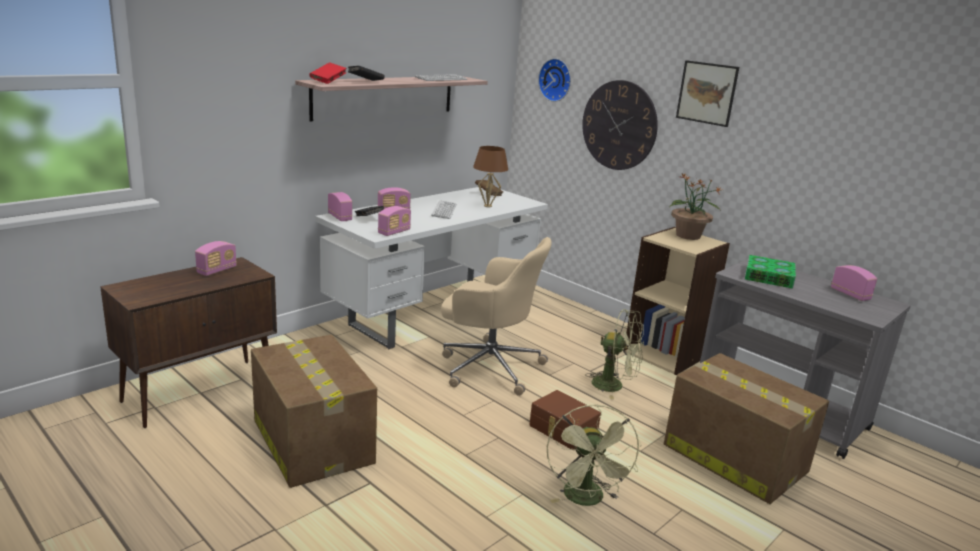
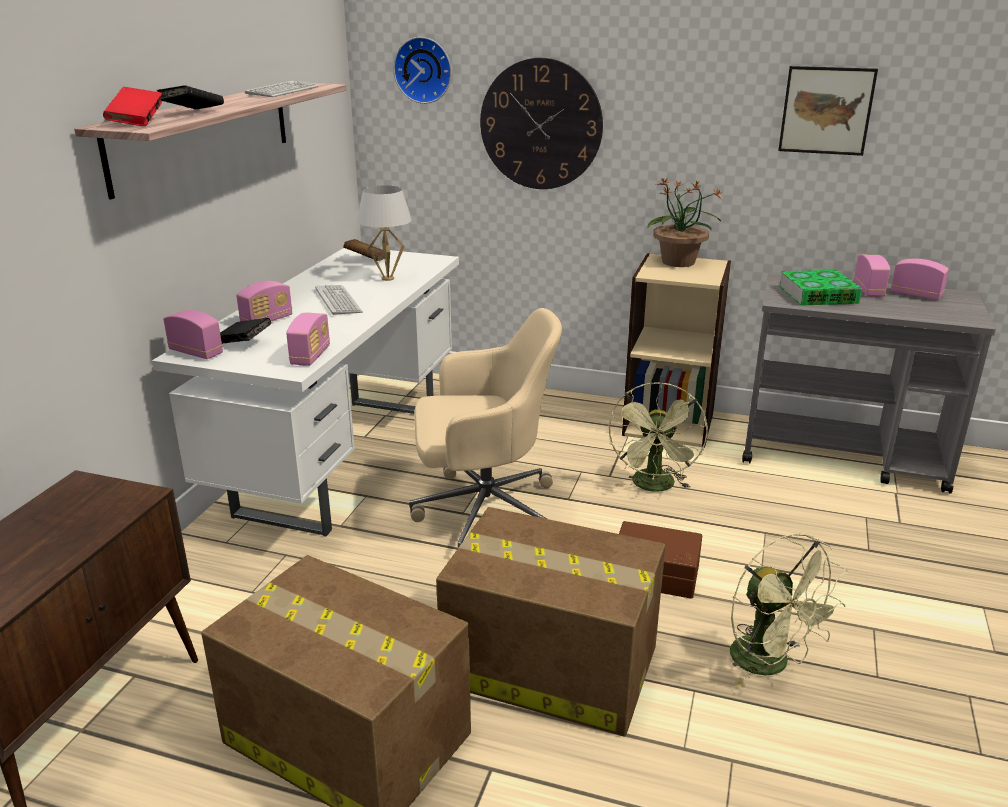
camera: 25 degrees left, 5 degrees up
radio [195,241,237,276] -> radio moved to [854,255,890,297]
brown table lamp [473,146,508,207] -> white table lamp [357,185,412,281]
green fan [585,309,644,399] -> green fan turned 105 degrees clockwise [609,382,708,492]
cardboard box [664,353,829,504] -> cardboard box moved to [436,507,665,737]
picture [676,60,739,127] -> picture moved to [778,66,878,156]

